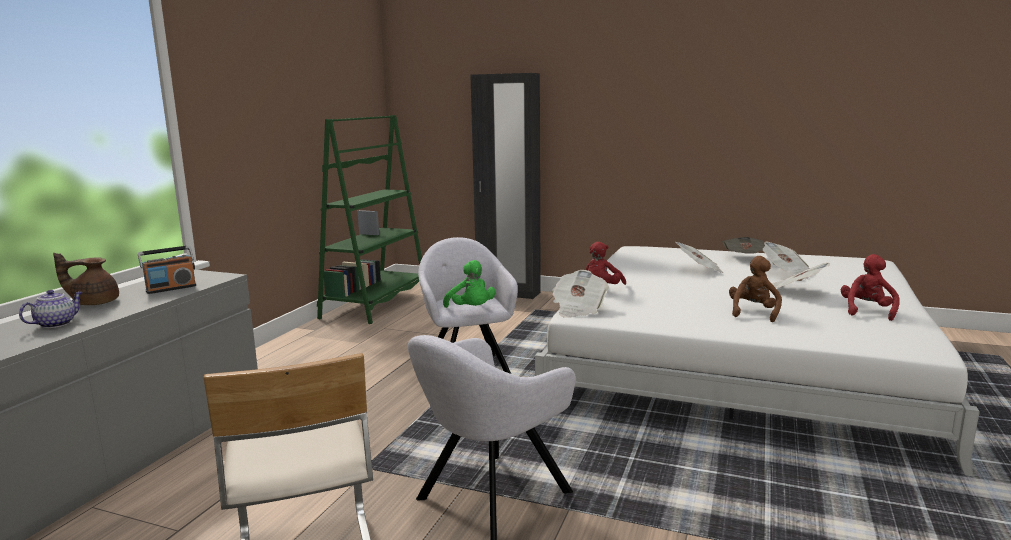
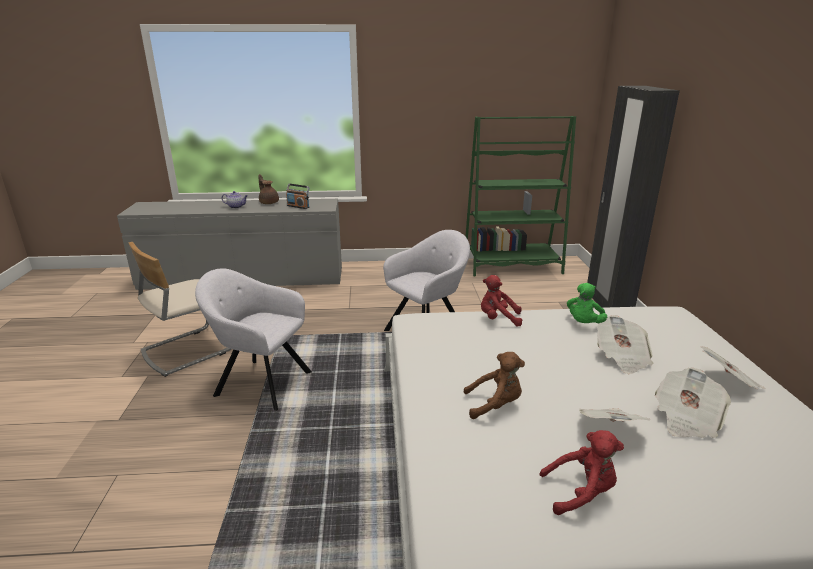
camera: 65 degrees right, 10 degrees up
green plush toy [443,260,496,308] -> green plush toy moved to [567,283,608,324]
newspaper [552,270,609,318] -> none

